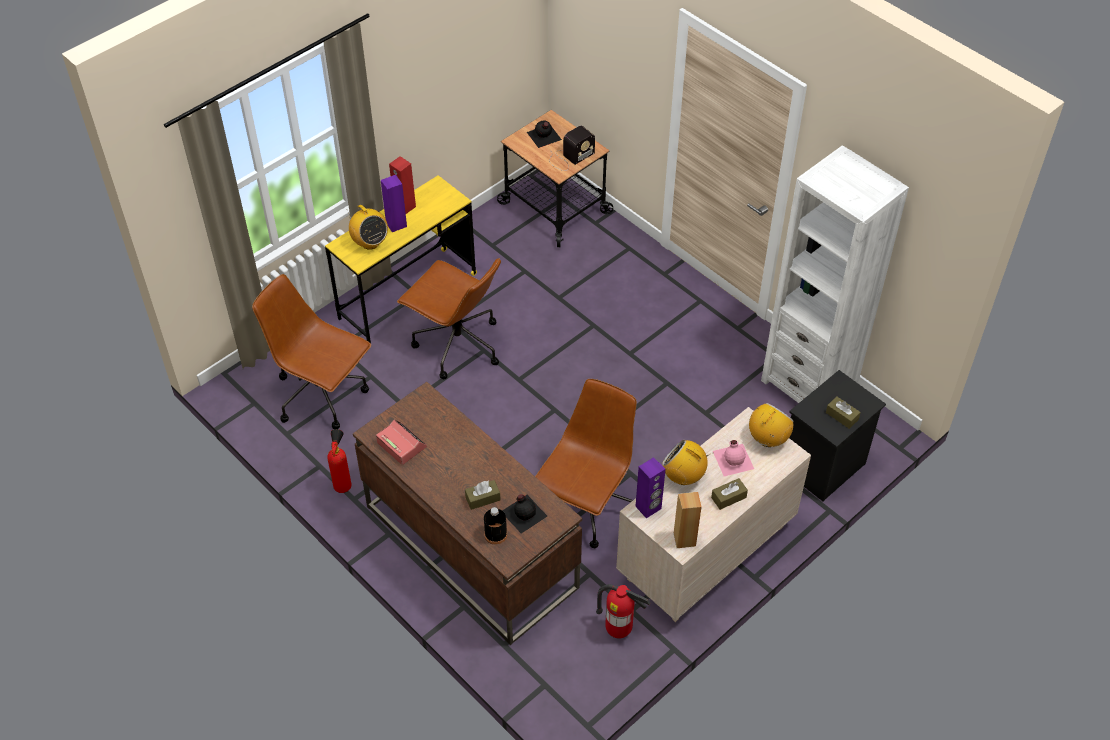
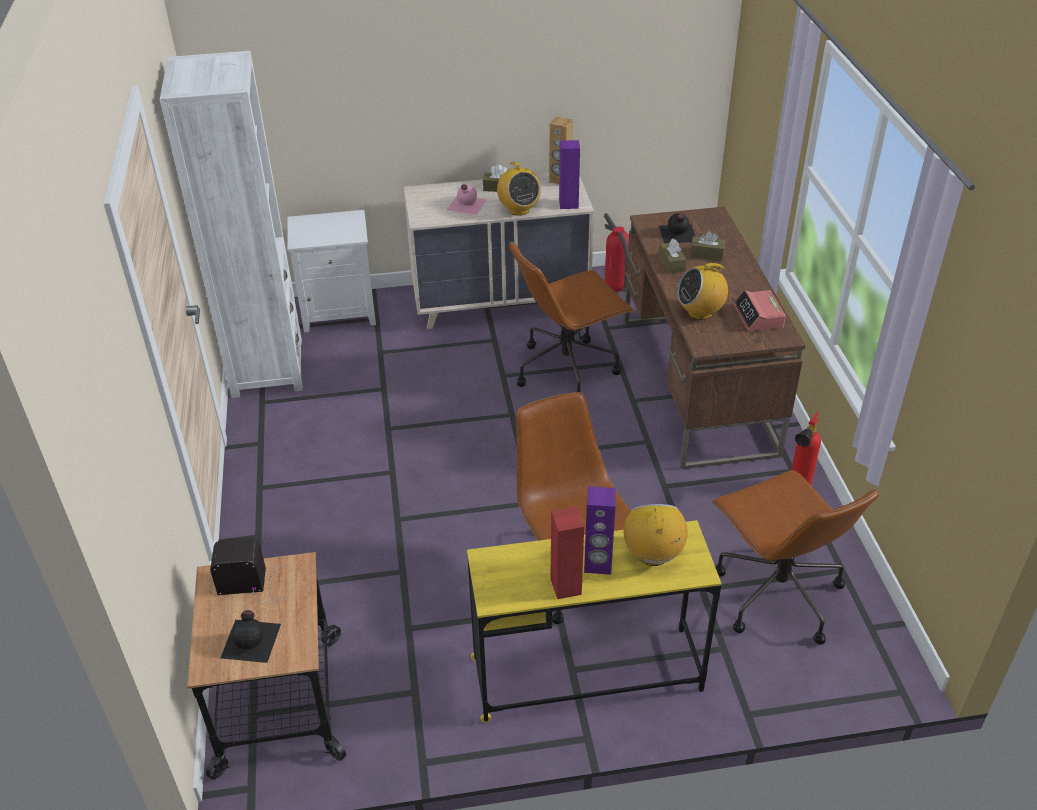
camera: 145 degrees left, 10 degrees down
black bottle [484,507,507,545] -> none
radio [749,403,793,447] -> radio moved to [677,262,728,320]
black nightstand [789,370,886,501] -> white nightstand [288,210,376,332]
brown tissue box [826,396,861,429] -> brown tissue box moved to [659,238,687,274]

